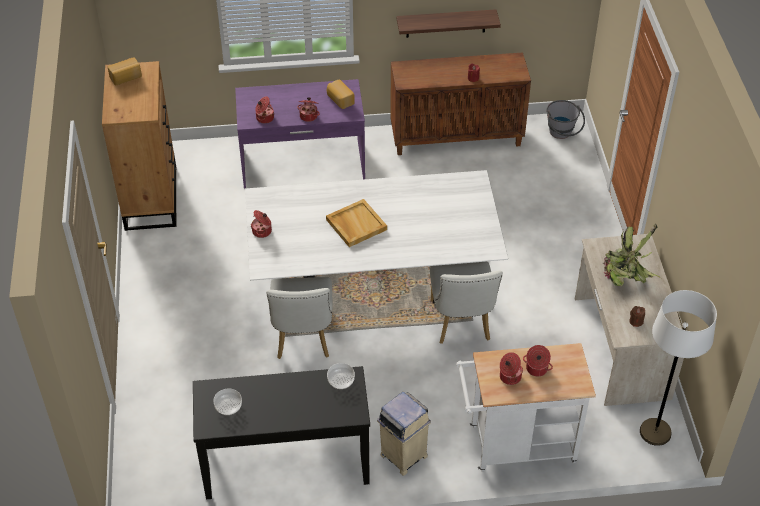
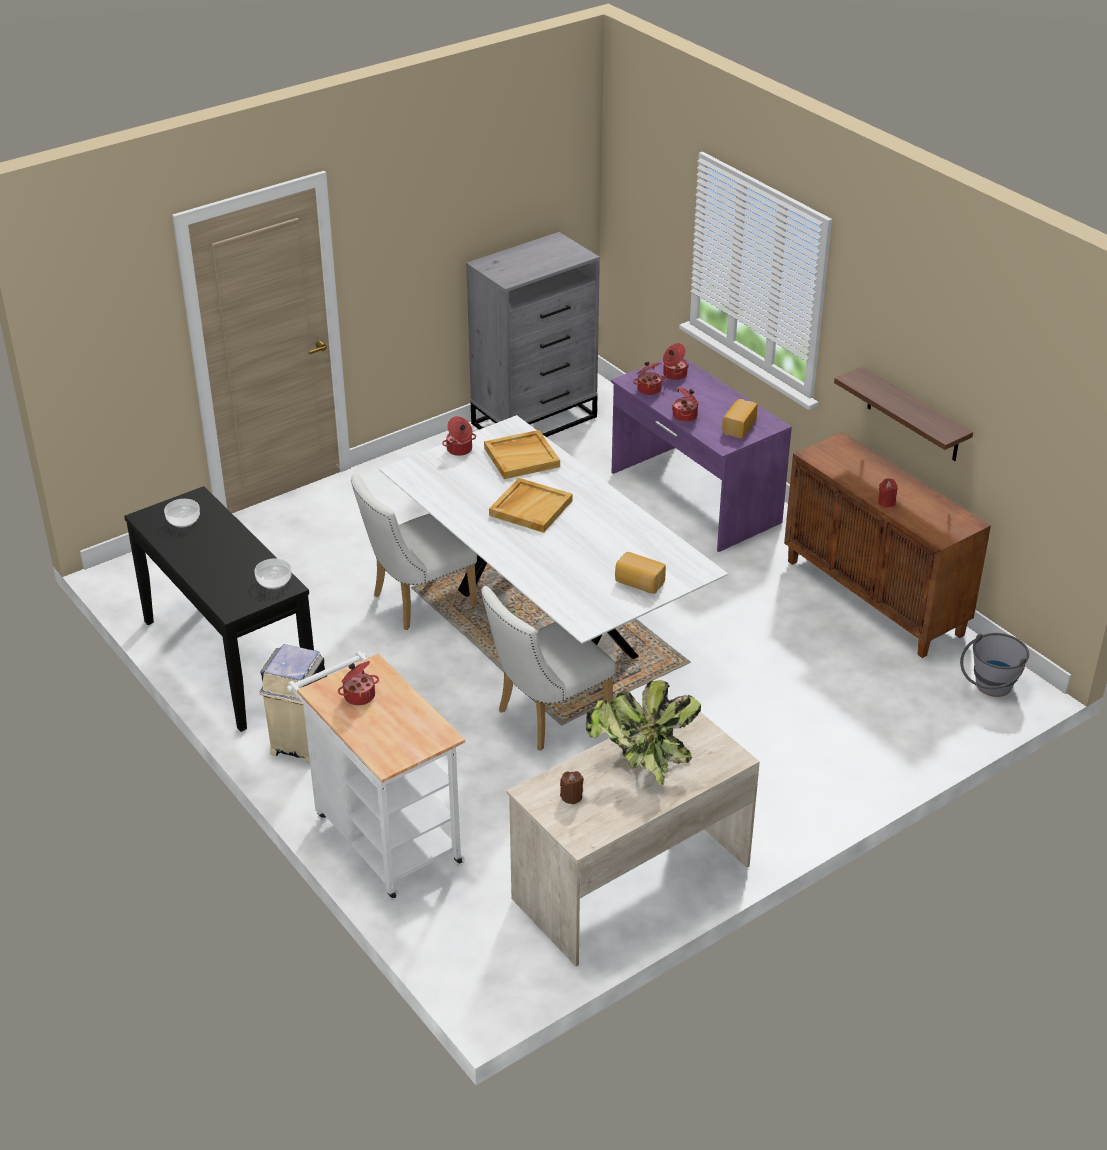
camera: 60 degrees right, 10 degrees down
brown dresser [102,61,176,231] -> grey dresser [466,232,600,437]
bread [108,57,142,85] -> bread moved to [615,552,666,594]
cooking pot [523,345,553,377] -> cooking pot moved to [663,343,689,380]
white floor lamp [640,290,717,446] -> none
none -> beige tray [484,430,560,479]

